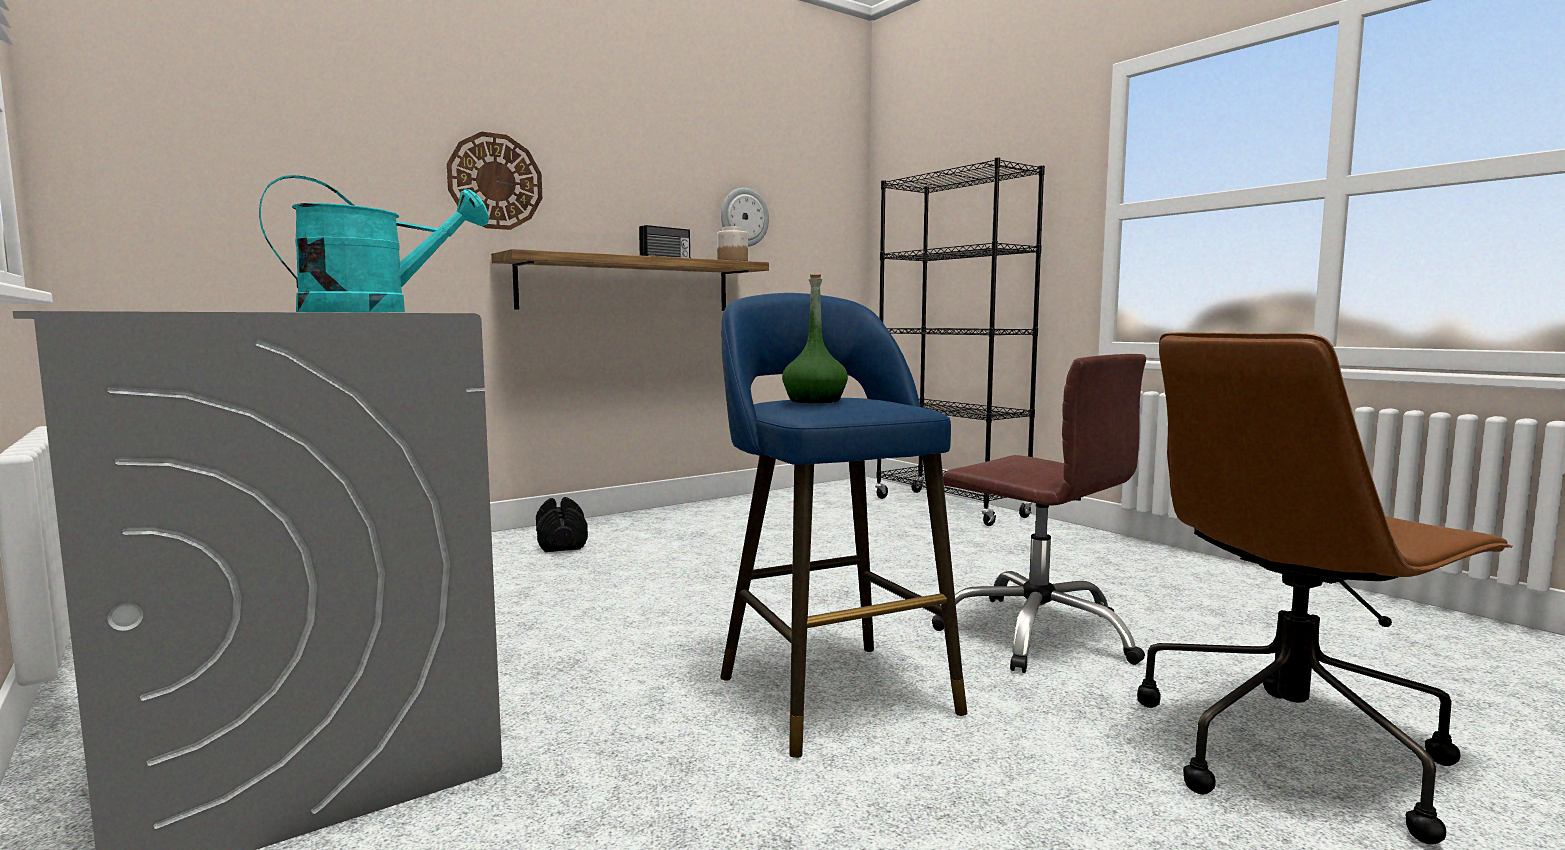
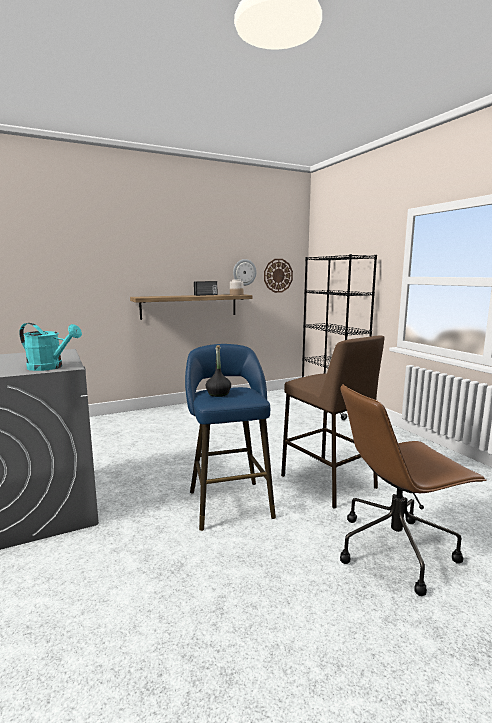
camera: 10 degrees right, 5 degrees up
turquoise watering can [259,175,489,312] -> turquoise watering can turned 45 degrees clockwise [20,323,82,371]
wall clock [447,131,542,230] -> wall clock moved to [264,259,293,293]
black dumbbell [536,497,588,552] -> none
green bottle [782,274,848,403] -> black bottle [205,345,231,397]
brown office chair [932,354,1146,673] -> brown stool [281,336,385,509]

